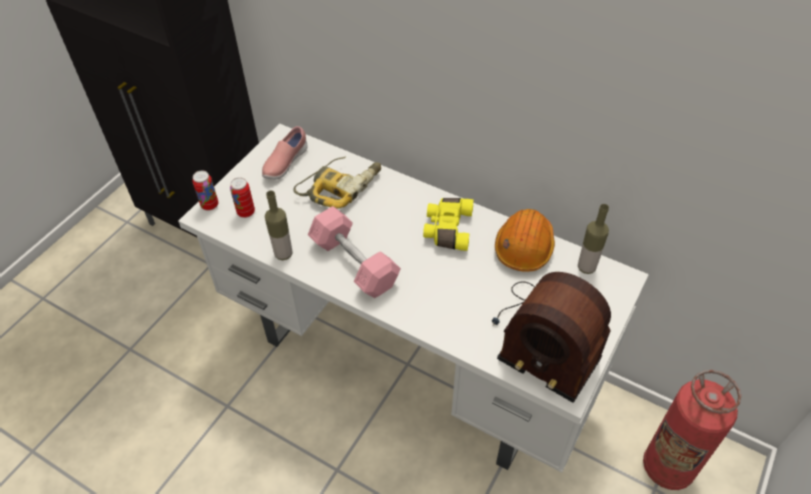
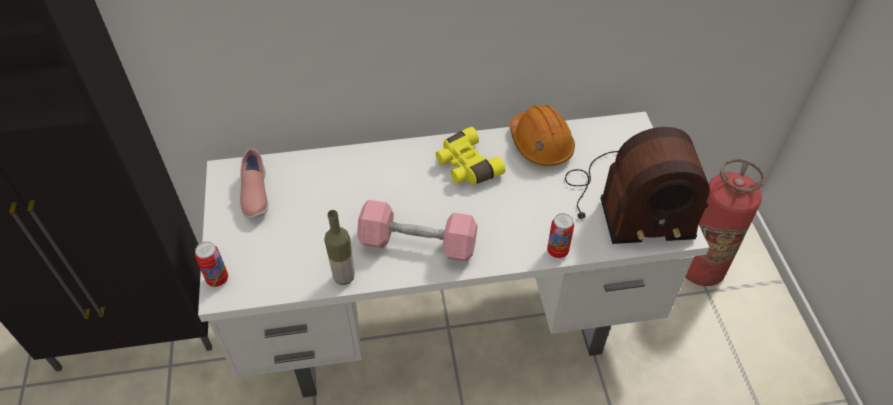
camera: 40 degrees left, 0 degrees up
can [230,177,255,218] -> can moved to [547,213,574,258]
power drill [293,157,381,209] -> none
bottle [578,204,609,274] -> none

